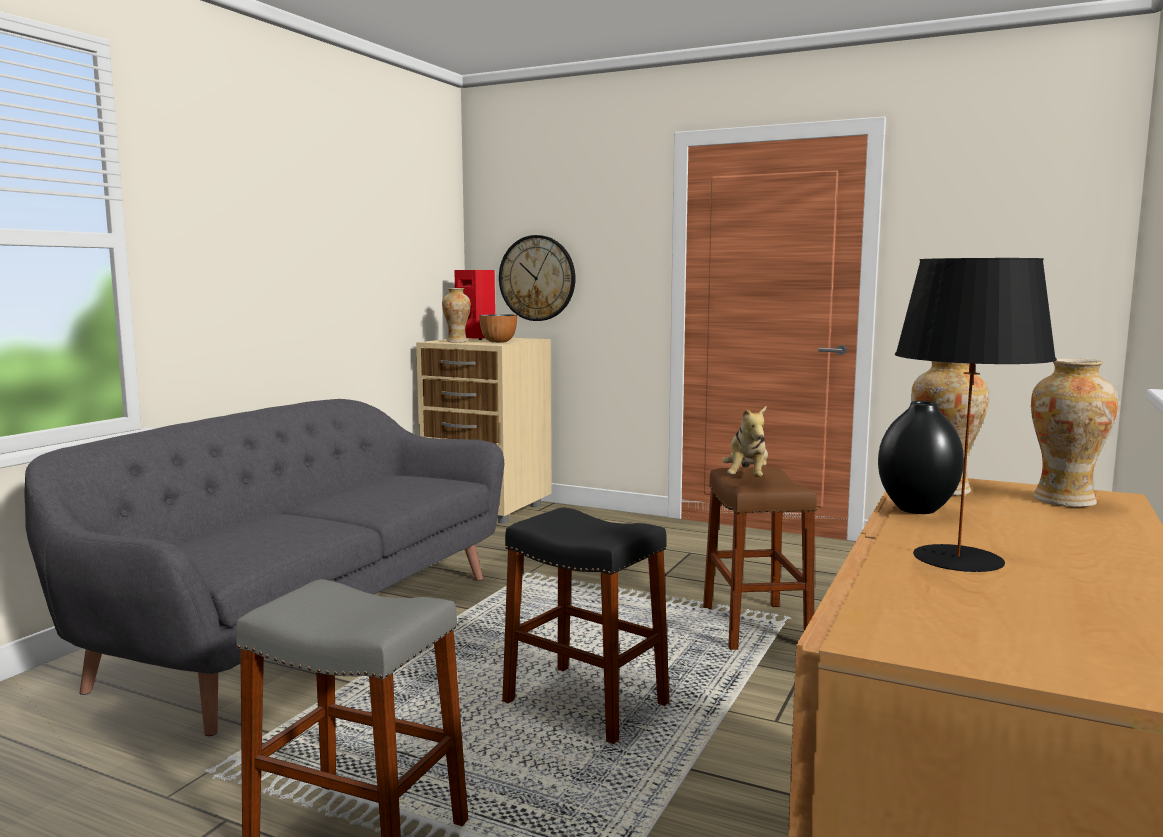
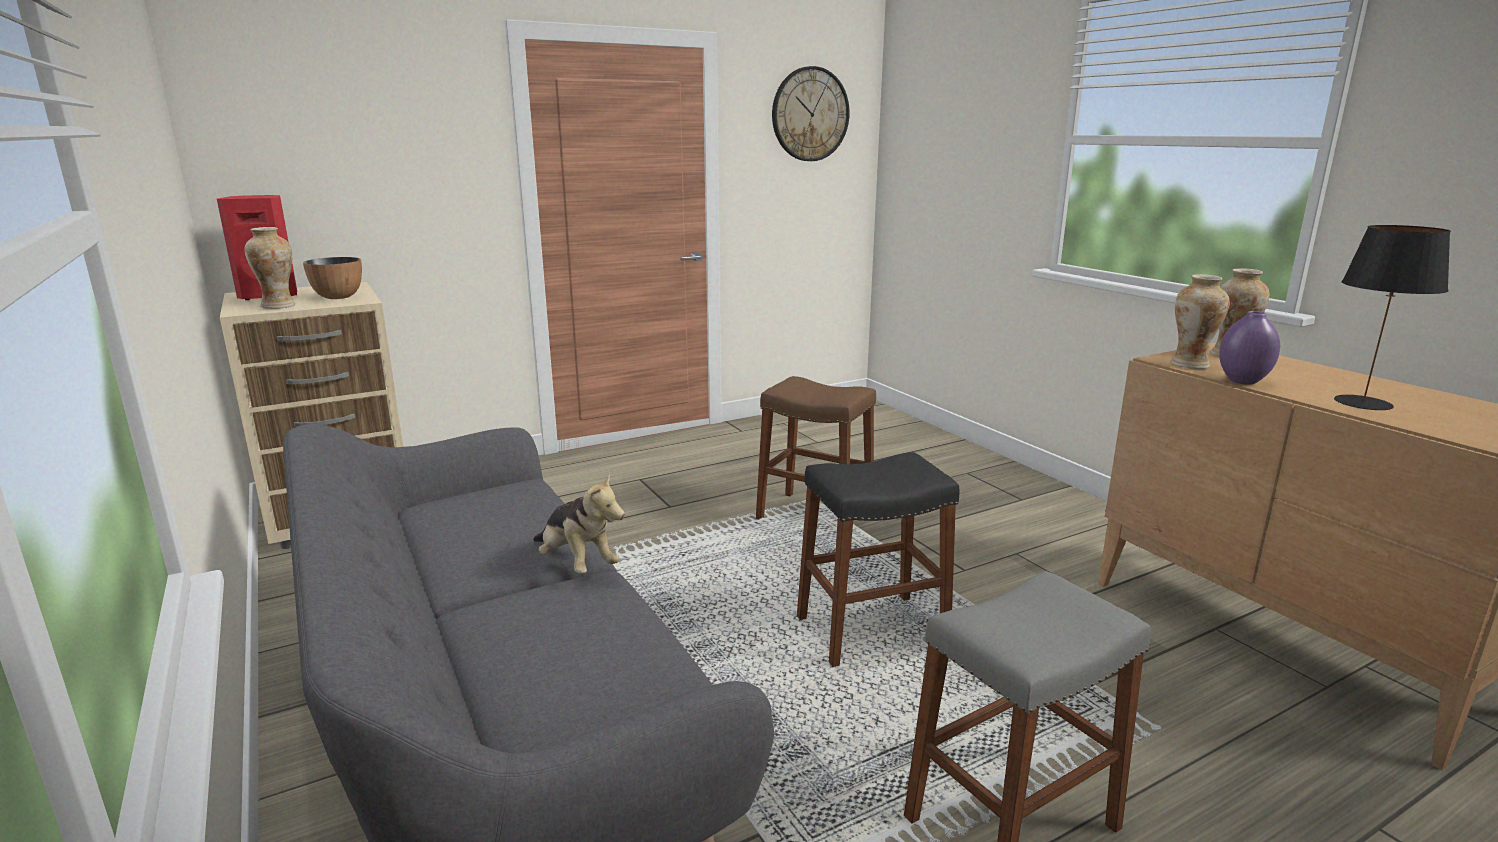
camera: 55 degrees left, 10 degrees up
wall clock [499,235,575,321] -> wall clock moved to [772,66,850,161]
plush toy [722,405,768,477] -> plush toy moved to [533,472,625,574]
black vase [878,401,964,514] -> purple vase [1219,311,1280,385]

